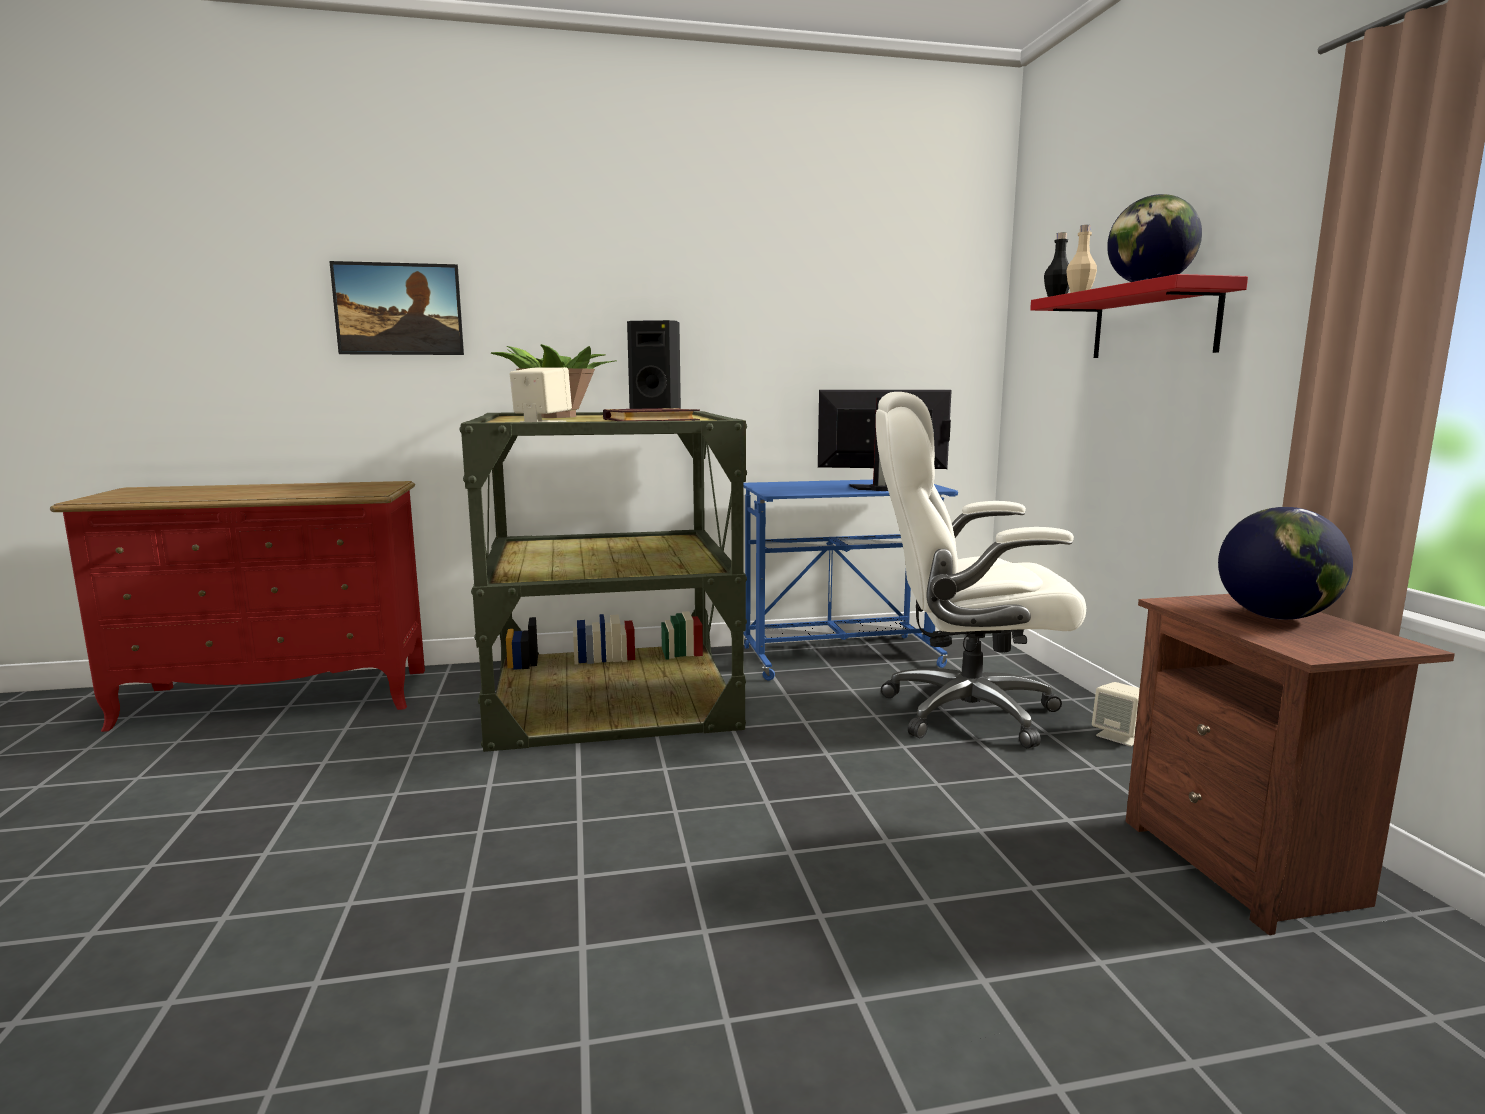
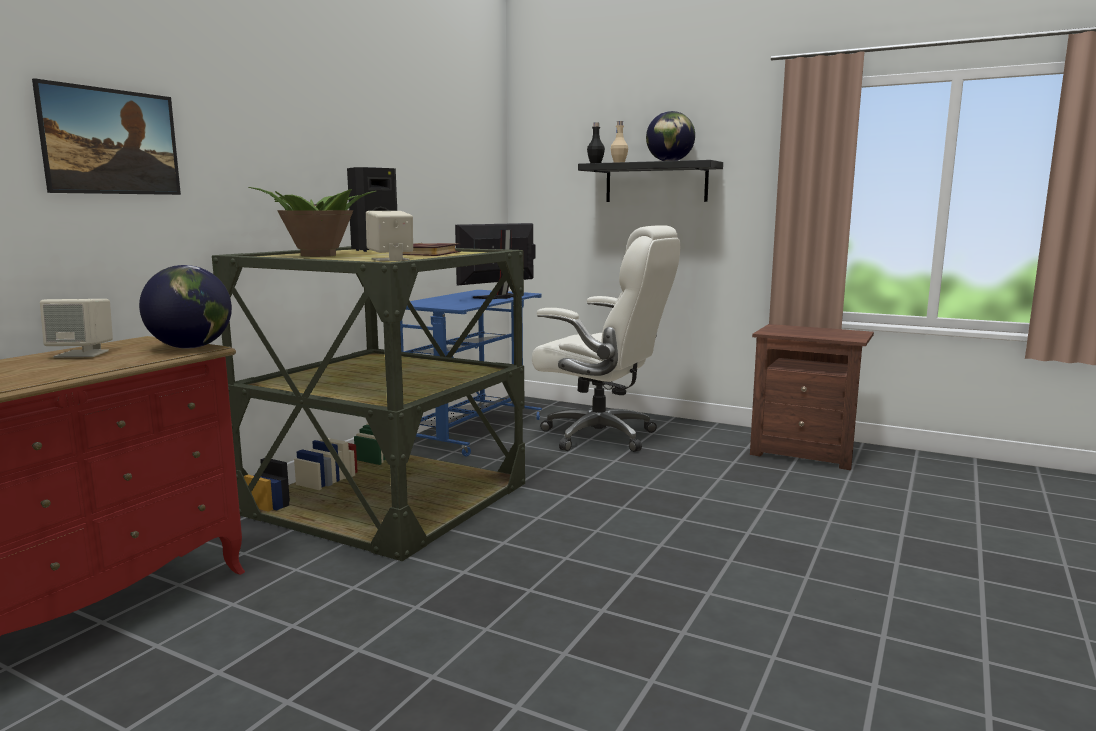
camera: 50 degrees left, 0 degrees up
white office chair [876,392,1086,748] -> white office chair turned 105 degrees counterclockwise [532,225,680,452]
red shelf [1030,274,1248,358] -> black shelf [578,160,723,202]
beige speaker [1092,682,1140,746] -> beige speaker moved to [40,299,113,358]
globe [1218,507,1353,620] -> globe moved to [139,265,232,349]

